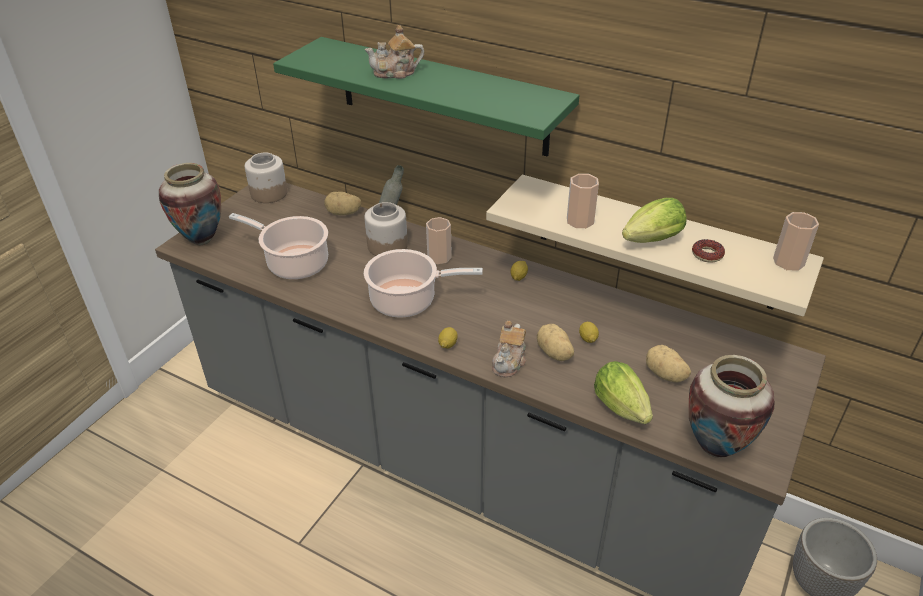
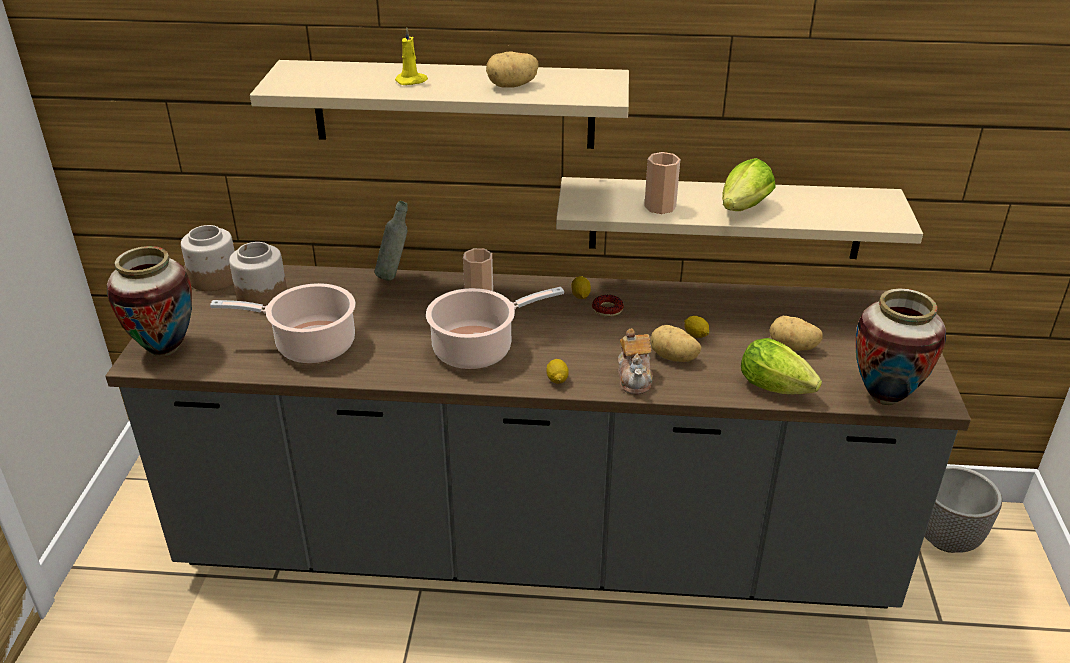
camera: 25 degrees left, 5 degrees down
green shelf [273,37,580,157] -> beige shelf [250,60,629,149]
potato [324,192,361,215] -> potato moved to [486,51,539,88]
teapot [364,25,424,79] -> yellow candle [395,27,428,85]
jar [364,202,408,256] -> jar moved to [229,242,287,310]
donut [692,239,725,263] -> donut moved to [592,295,624,317]
cup [773,212,819,271] -> none

